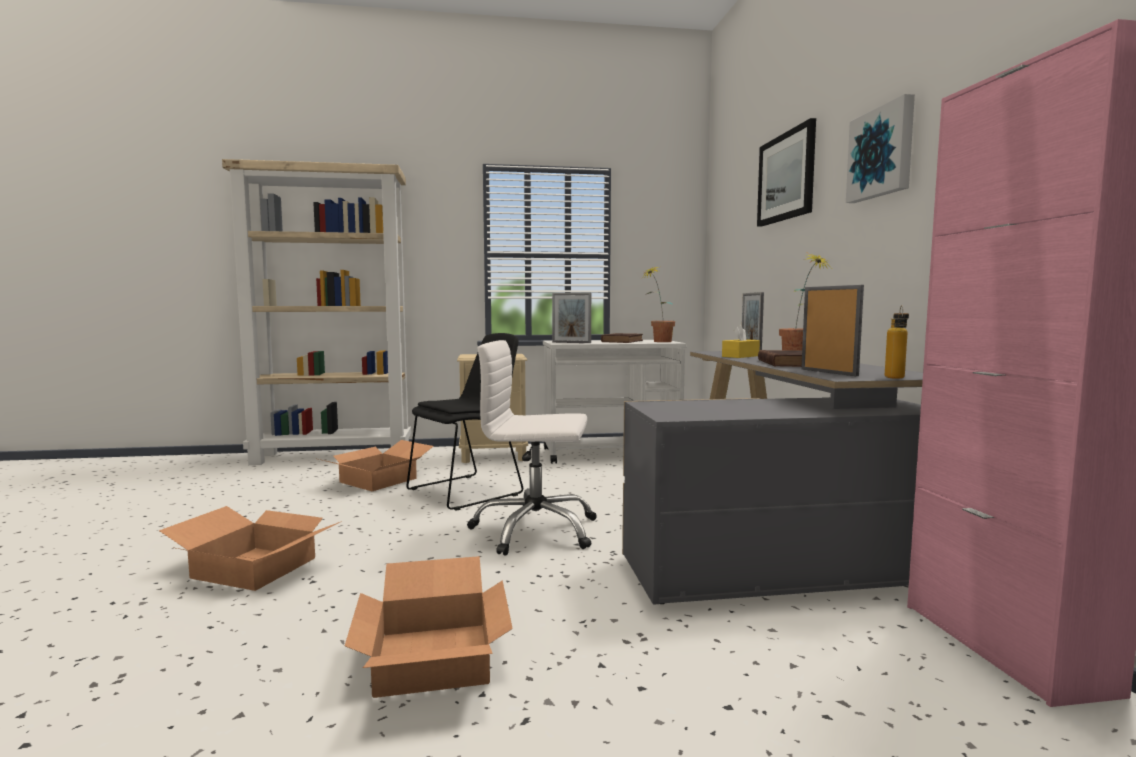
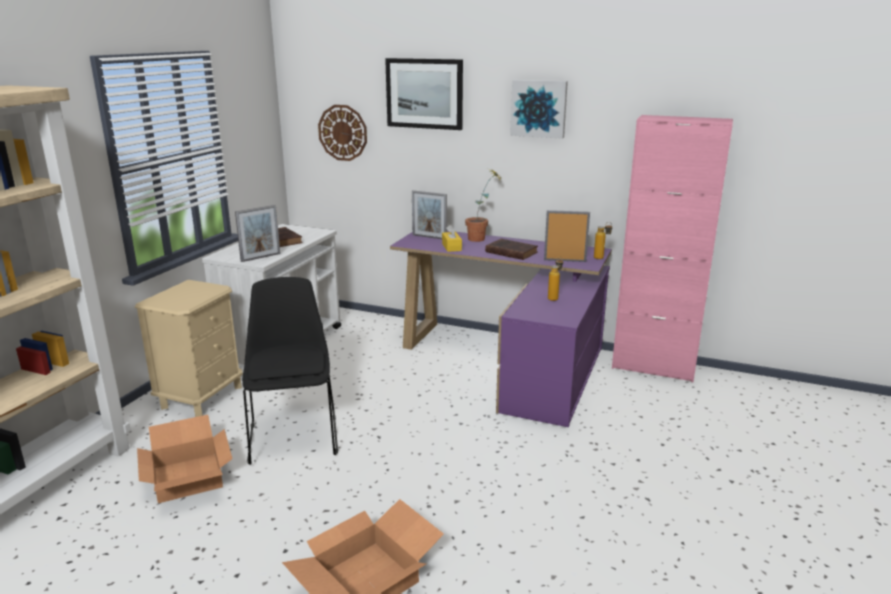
camera: 60 degrees left, 15 degrees up
cardboard box [345,556,513,698] -> none
white office chair [467,340,597,556] -> none
grey desk [622,351,923,605] -> purple desk [390,231,612,427]
potted plant [642,266,675,342] -> none
none -> wall clock [318,105,367,161]
none -> bottle [548,256,563,301]

